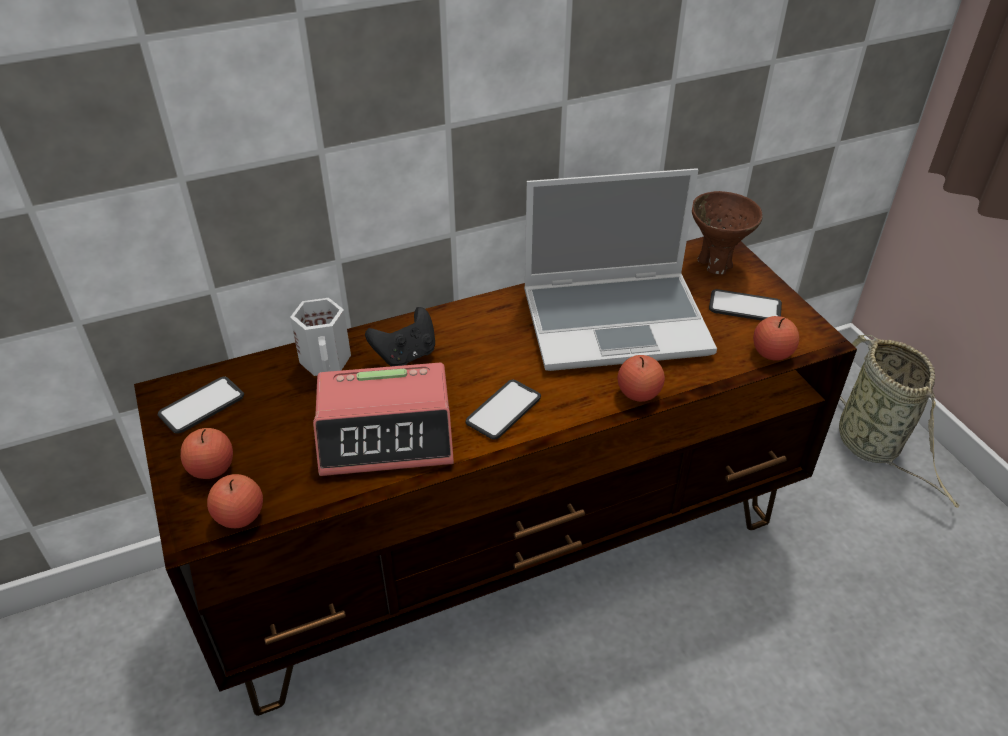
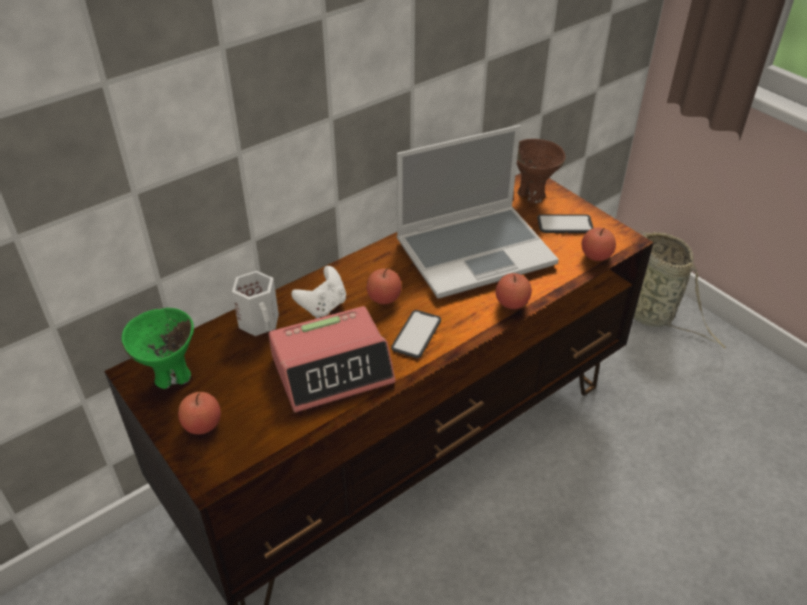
camera: 15 degrees left, 0 degrees up
phone [158,377,244,434] -> green bowl [121,308,194,389]
apple [207,474,263,528] -> apple moved to [367,268,402,304]
black game controller [365,307,435,366] -> white game controller [291,266,346,318]

